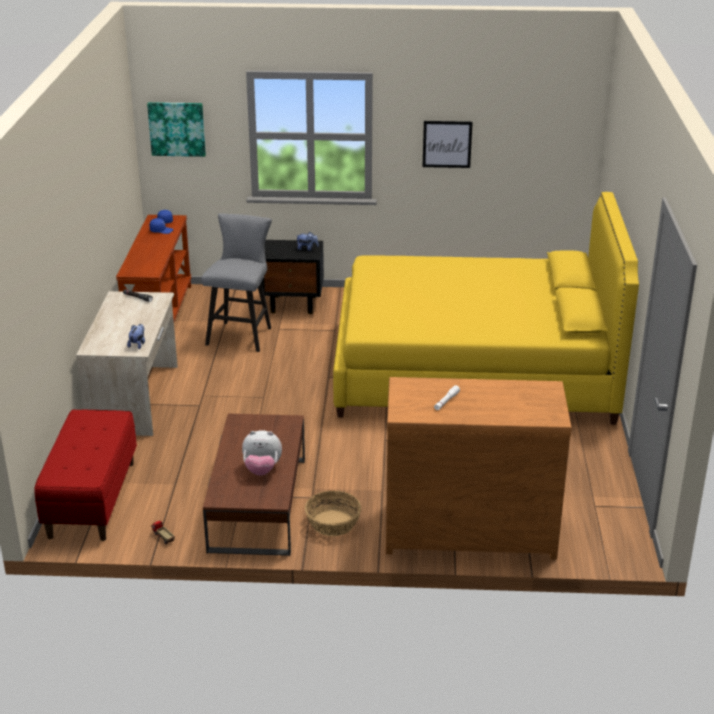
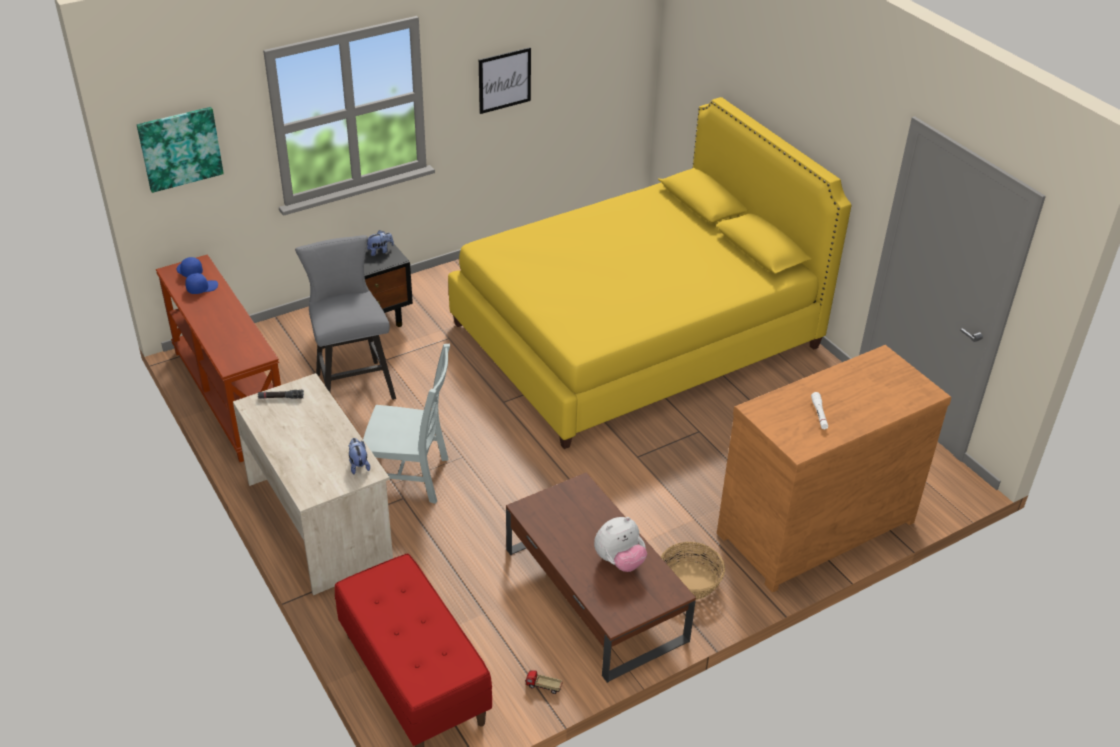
camera: 35 degrees left, 10 degrees up
none -> grey chair [363,344,450,504]

